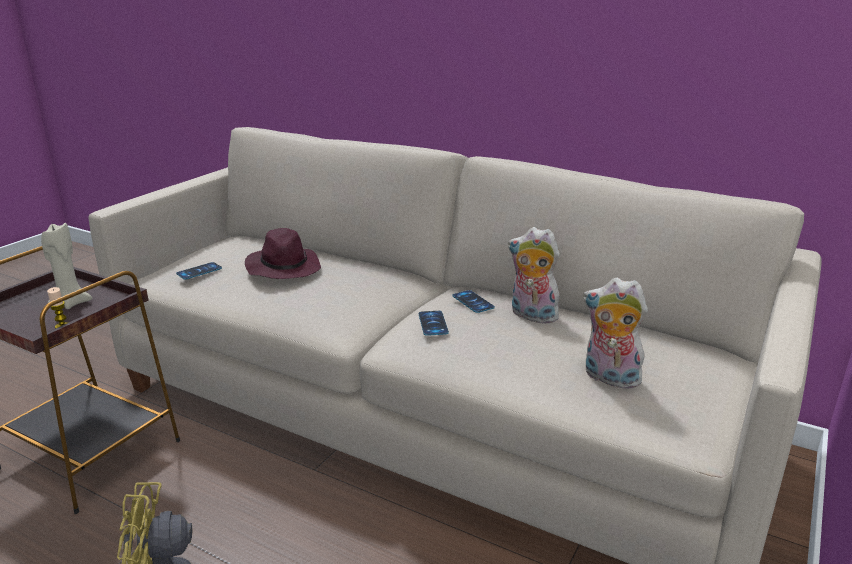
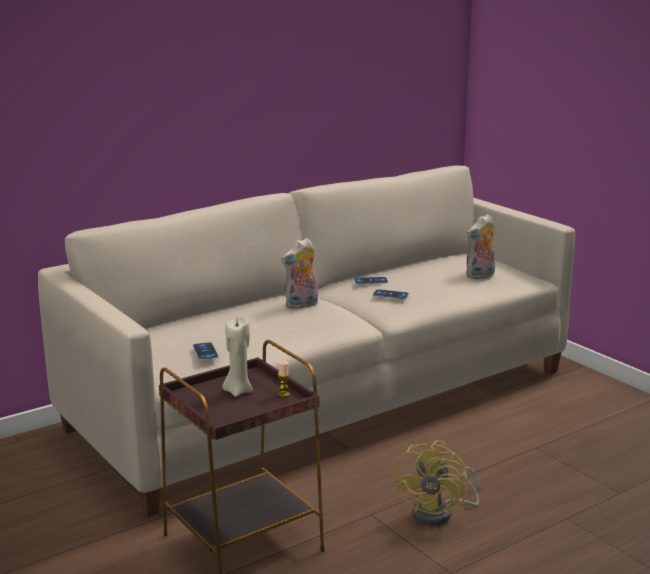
camera: 65 degrees left, 5 degrees down
purple hat [245,228,321,279] -> none
plush toy [508,227,561,323] -> plush toy moved to [281,238,318,309]

